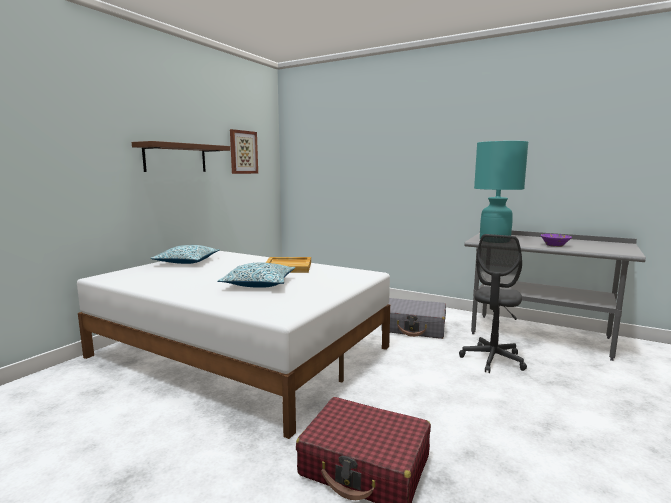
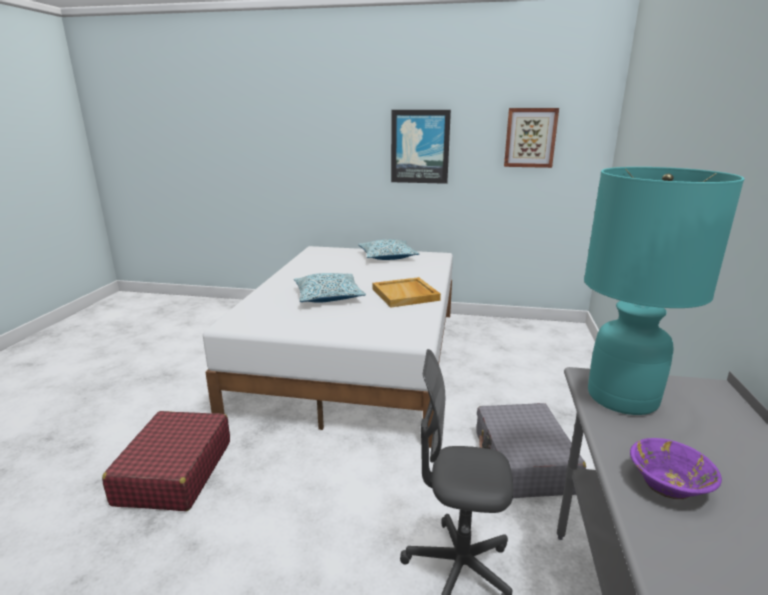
camera: 70 degrees right, 10 degrees up
brown shelf [132,141,230,172] -> picture [391,110,451,184]

